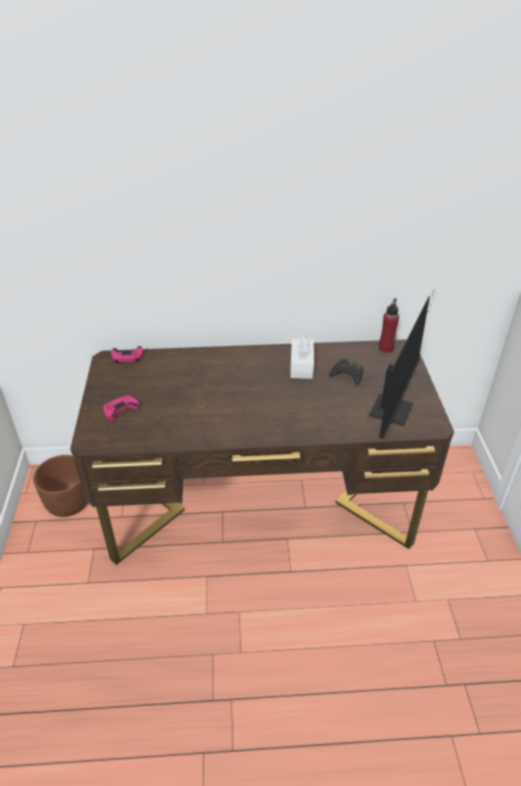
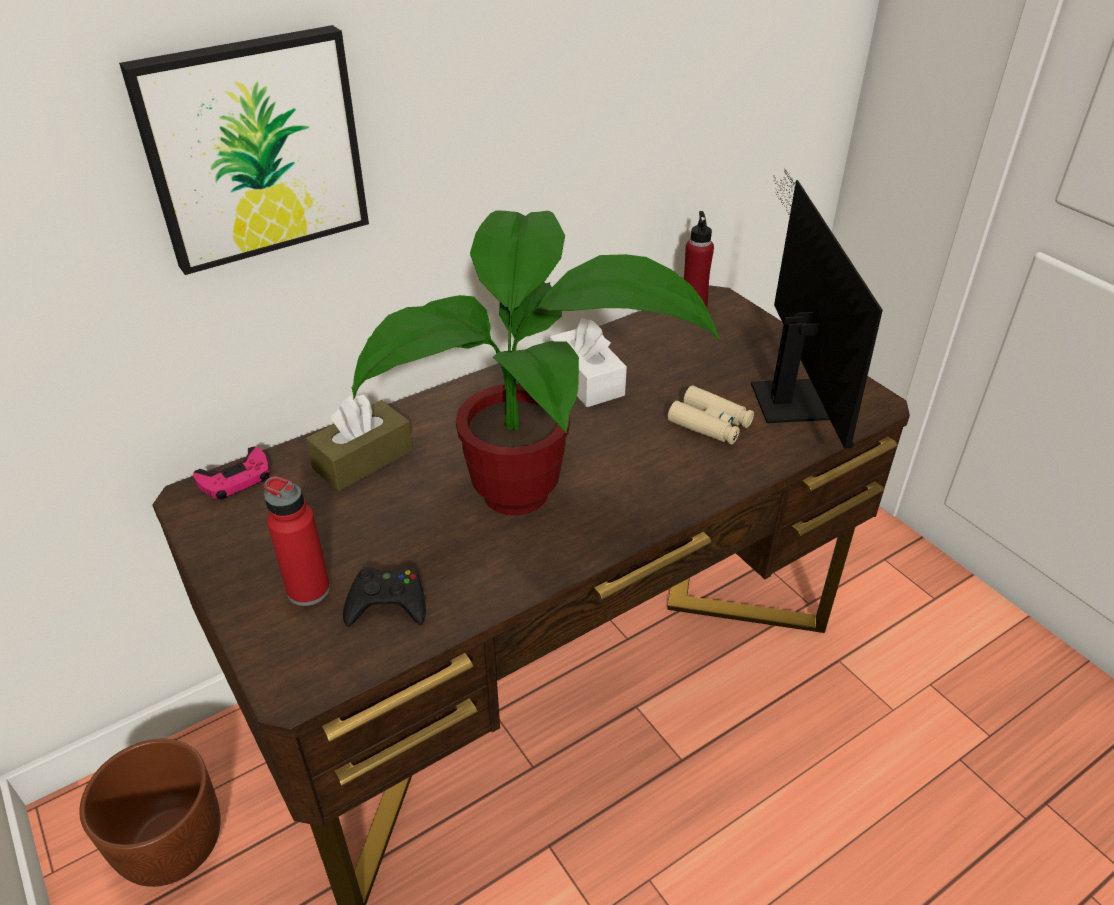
camera: 30 degrees left, 0 degrees up
pink game controller [103,395,140,421] -> red bottle [263,476,330,606]
black game controller [329,359,363,385] -> black game controller moved to [343,567,426,627]
none -> picture [119,25,369,275]
none -> brown tissue box [306,395,413,491]
none -> potted plant [352,210,720,516]
none -> beige binoculars [668,385,754,445]

